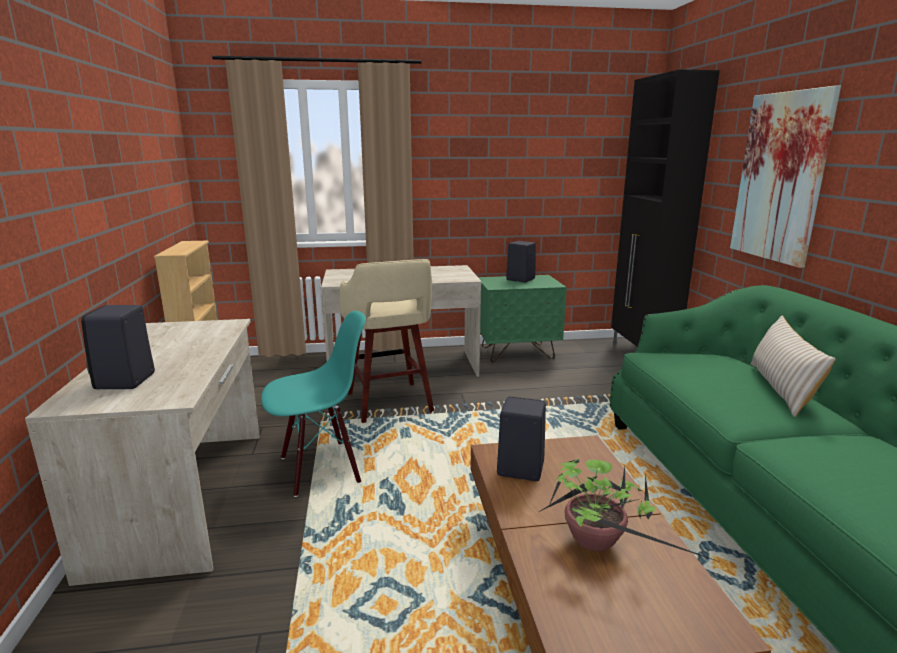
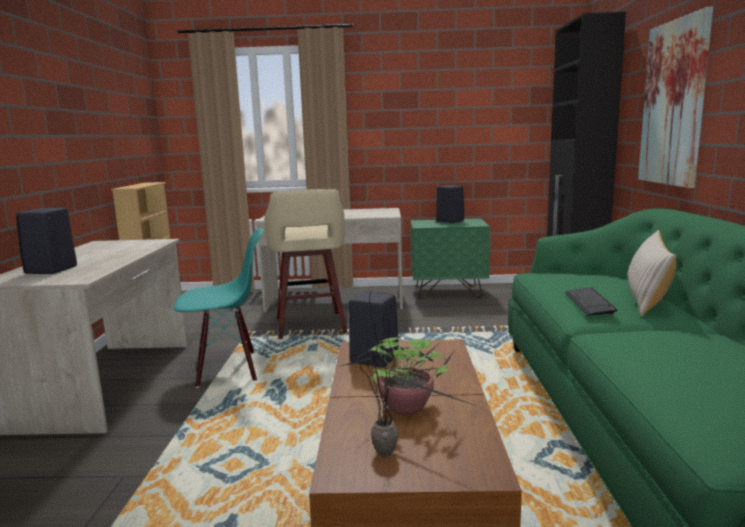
camera: 10 degrees right, 5 degrees down
none -> potted plant [349,290,399,457]
none -> keyboard [565,287,617,316]

